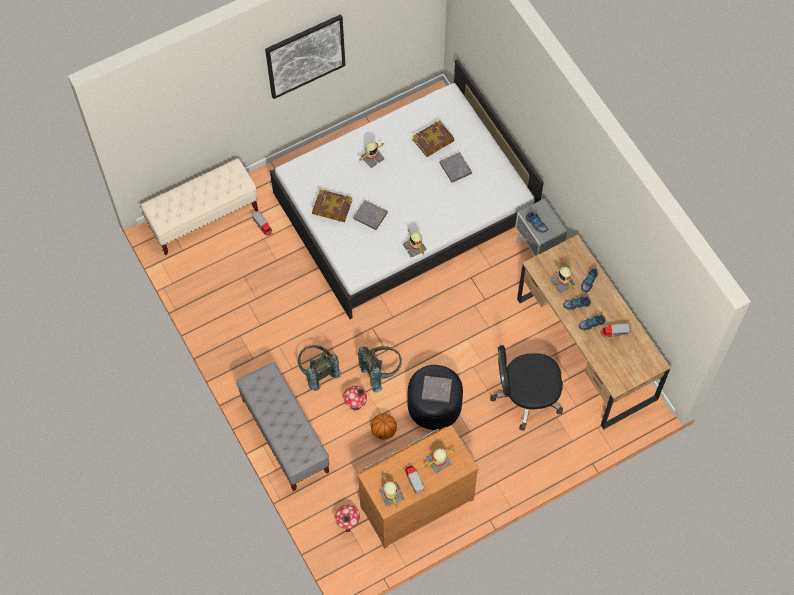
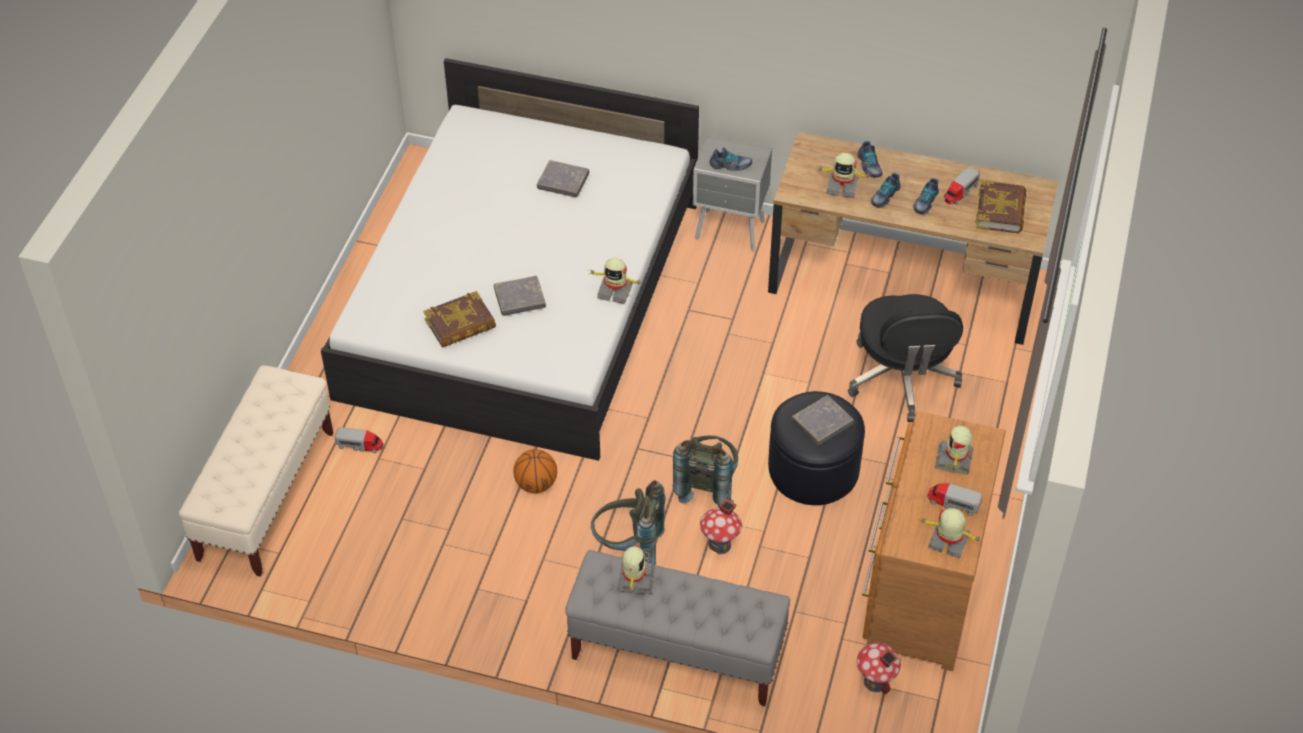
camera: 45 degrees left, 15 degrees down
picture [265,14,345,99] -> none
toy robot [359,142,384,168] -> toy robot moved to [618,541,655,595]
basketball [371,413,397,440] -> basketball moved to [513,449,557,493]
book [412,120,455,157] -> book moved to [976,180,1026,234]
black office chair [490,345,563,430] -> black office chair turned 45 degrees counterclockwise [848,294,963,422]

